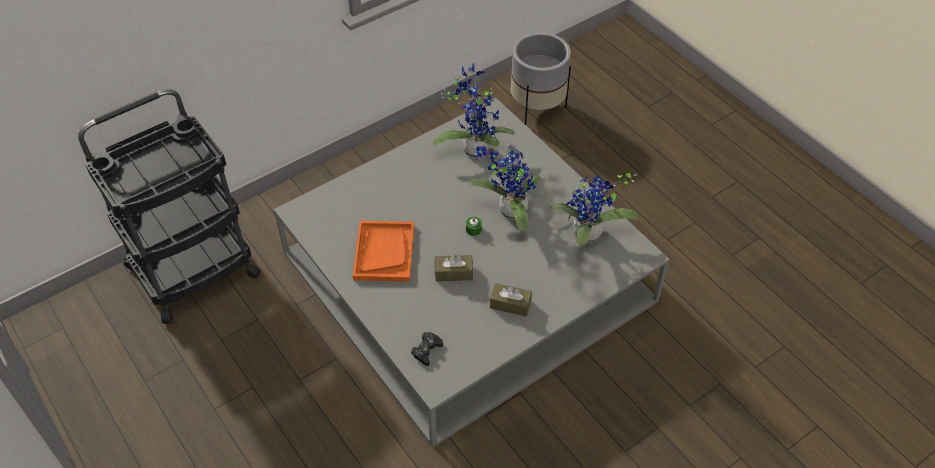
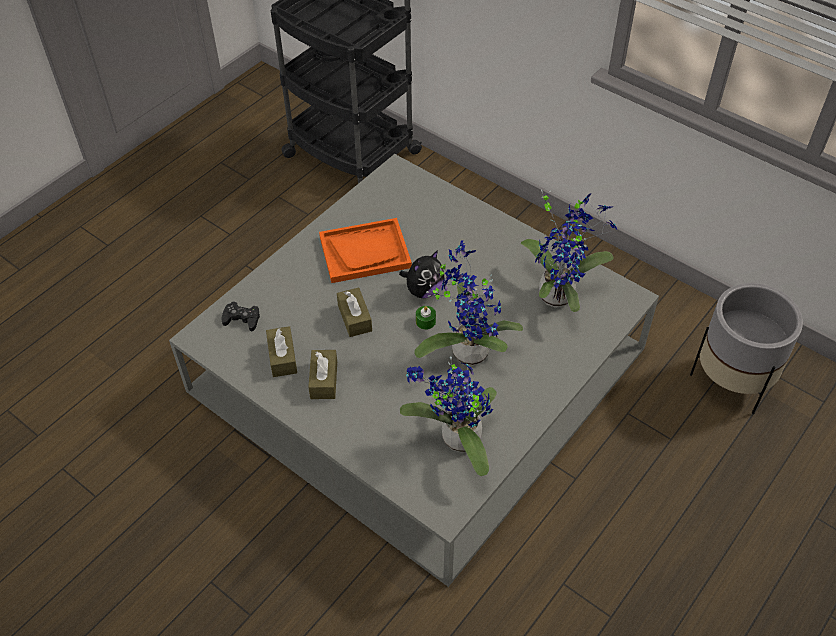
camera: 75 degrees right, 0 degrees up
none -> brown tissue box [266,326,297,377]
none -> plush toy [399,250,444,298]

